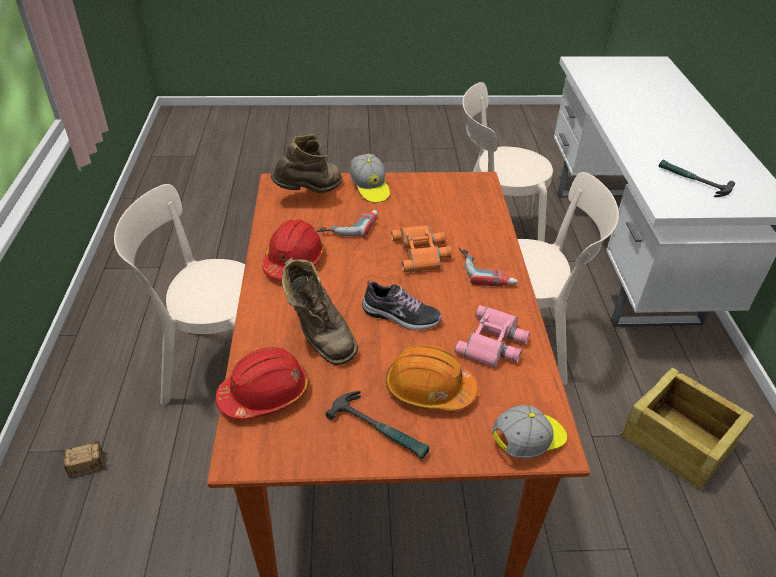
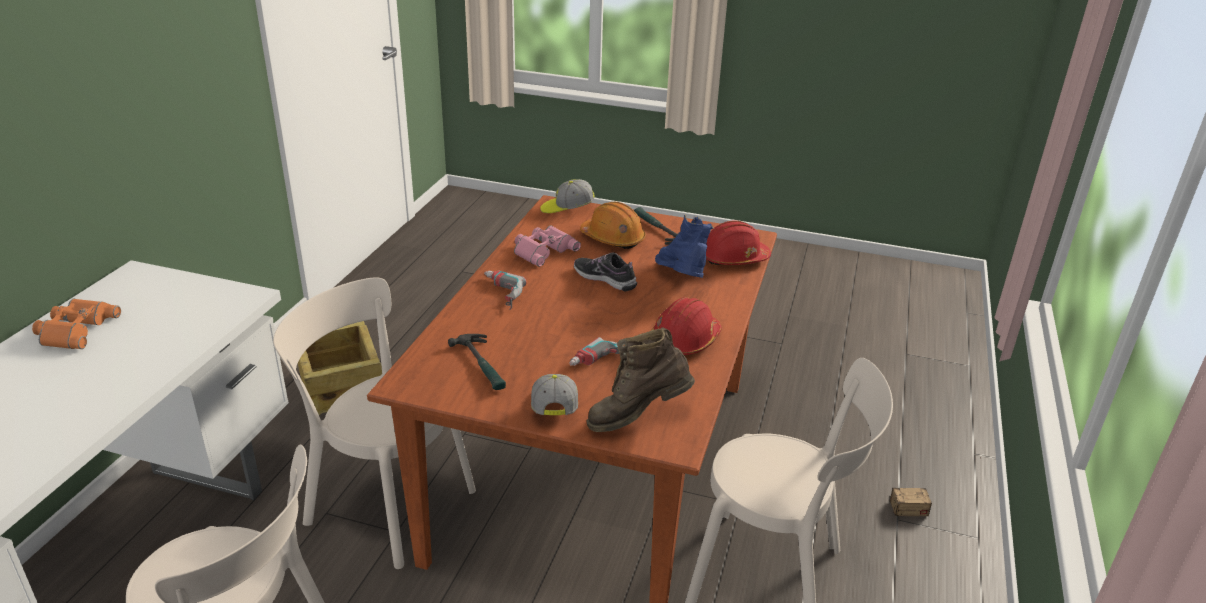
camera: 160 degrees left, 10 degrees down
brown boot [282,257,358,365] -> blue boot [655,215,714,278]
orange binoculars [391,225,452,272] -> orange binoculars moved to [32,299,121,349]
hammer [659,160,735,197] -> hammer moved to [448,334,506,390]

